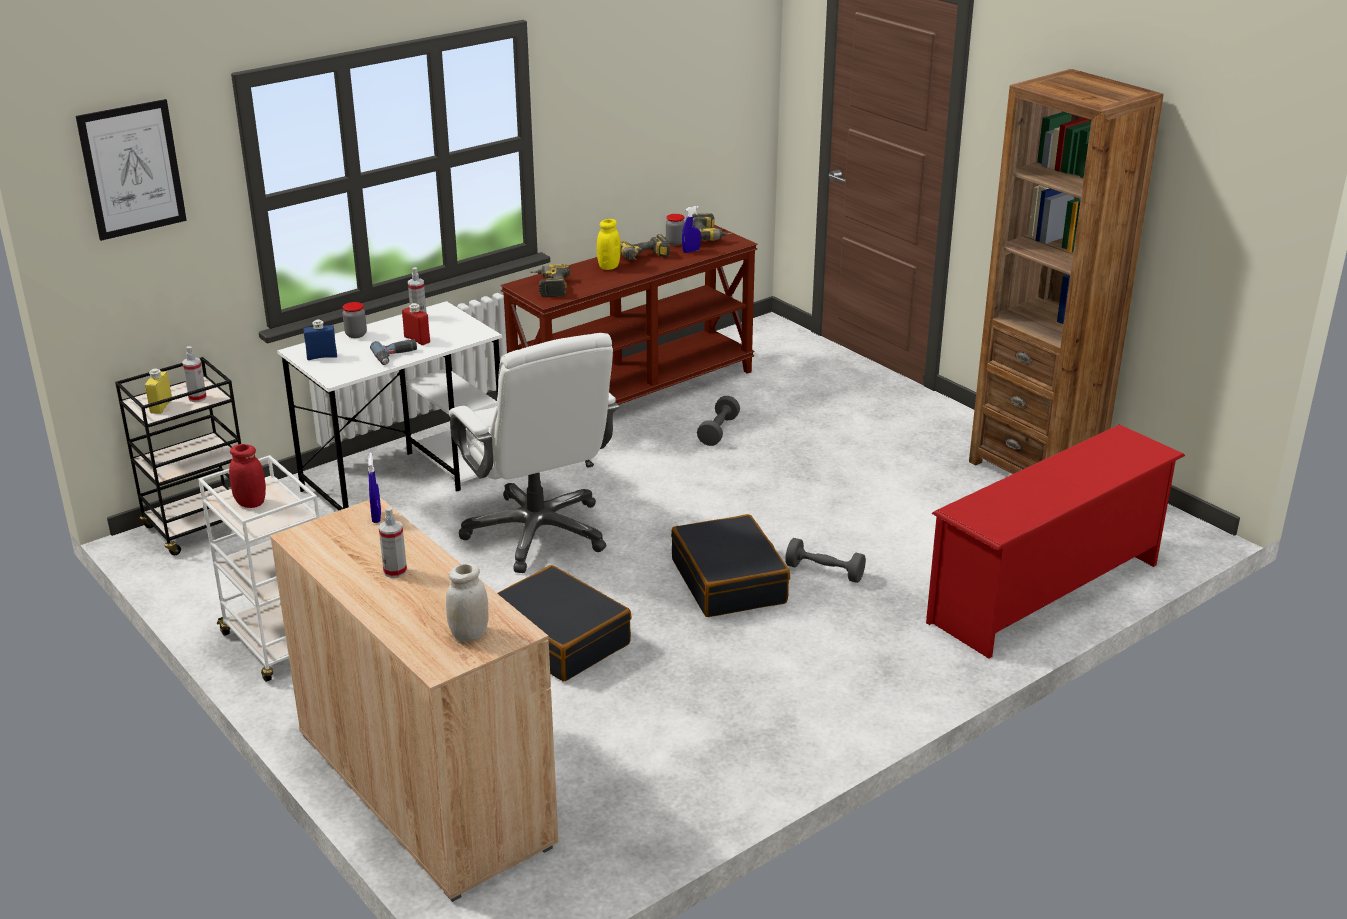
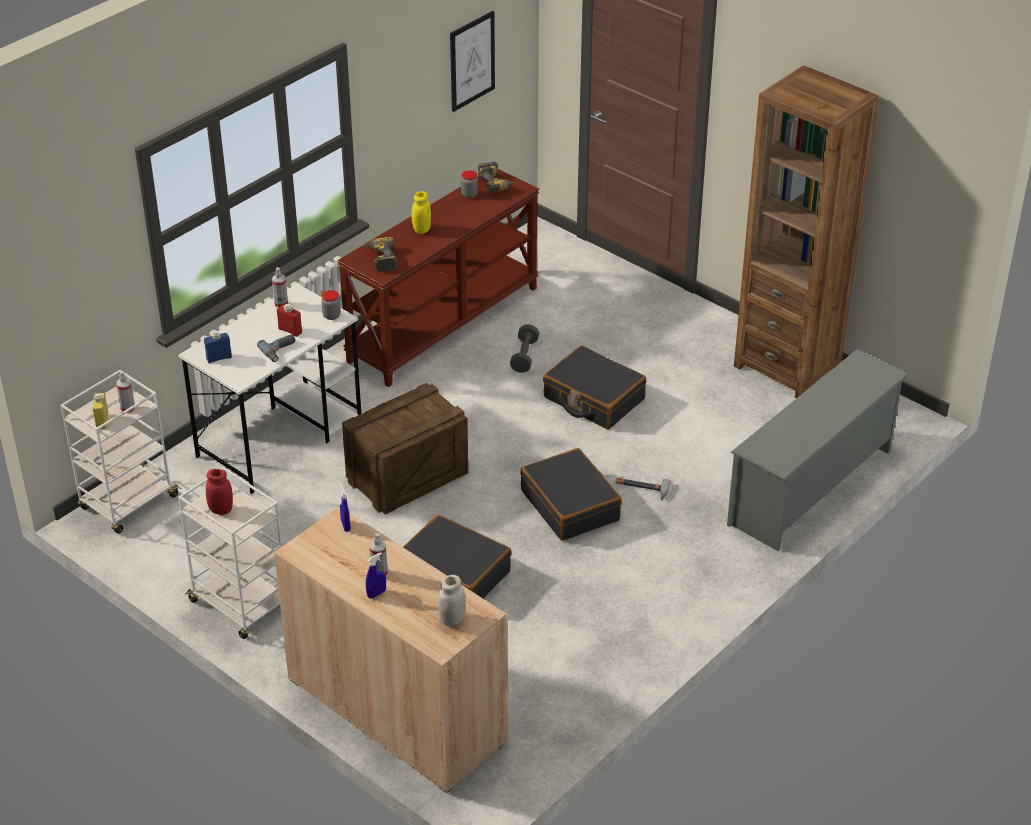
camera: 10 degrees left, 10 degrees up
picture [76,99,187,241] -> picture moved to [450,11,495,112]
black cart [115,357,241,555] -> white cart [60,370,181,534]
jar [343,302,367,338] -> jar moved to [321,290,341,320]
white office chair [449,333,619,573] -> crate [342,383,469,515]
power drill [620,234,670,260] -> none
blue spray bottle [682,206,701,253] -> blue spray bottle moved to [366,552,386,599]
grey dumbbell [785,538,866,583] -> hammer [616,478,671,501]
red shoe rack [926,424,1185,659] -> grey shoe rack [727,349,909,551]
none -> black suitcase [543,346,646,429]

